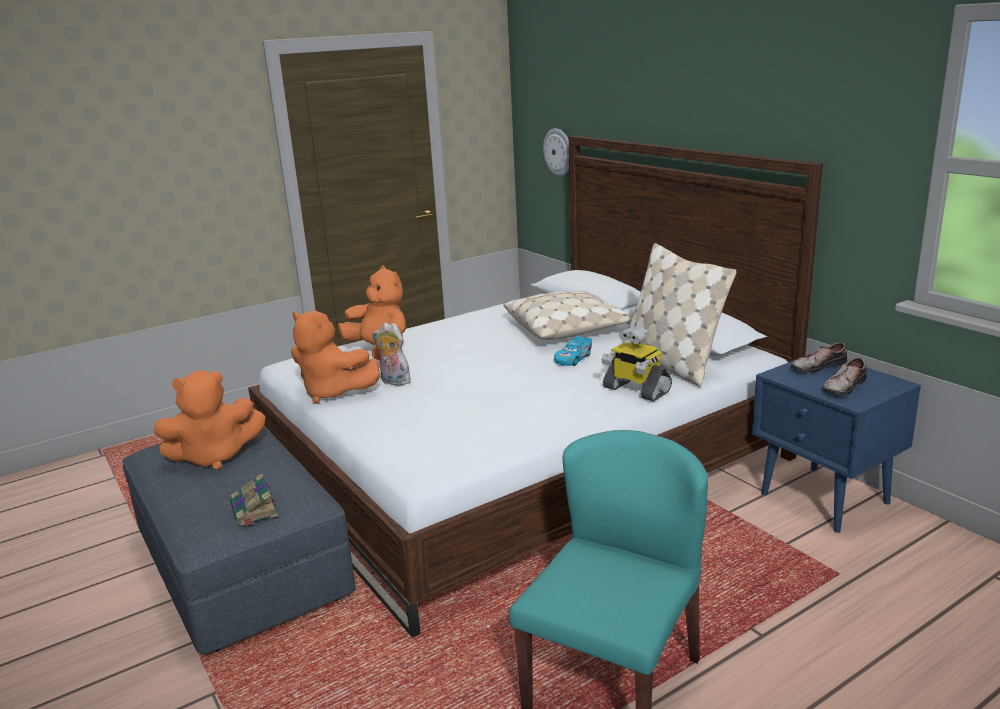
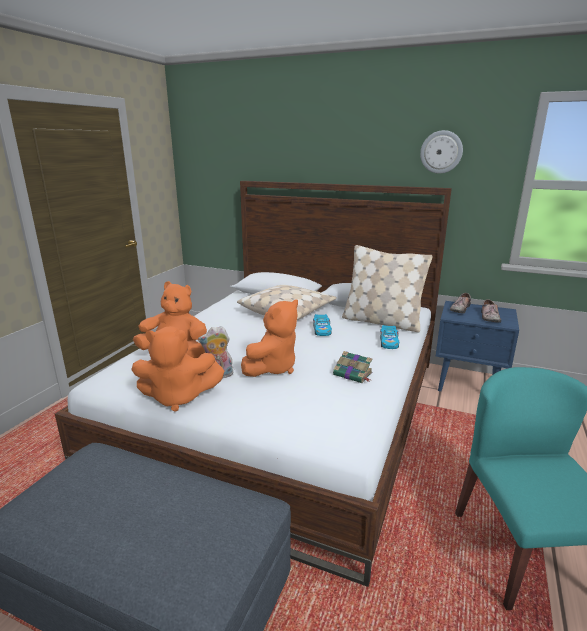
camera: 35 degrees left, 0 degrees up
orange plush toy [153,370,265,470] -> orange plush toy moved to [241,299,298,377]
book [230,473,278,527] -> book moved to [333,351,372,383]
wall clock [543,128,569,176] -> wall clock moved to [420,130,463,174]
toy robot [601,326,672,401] -> toy car [380,325,399,349]

